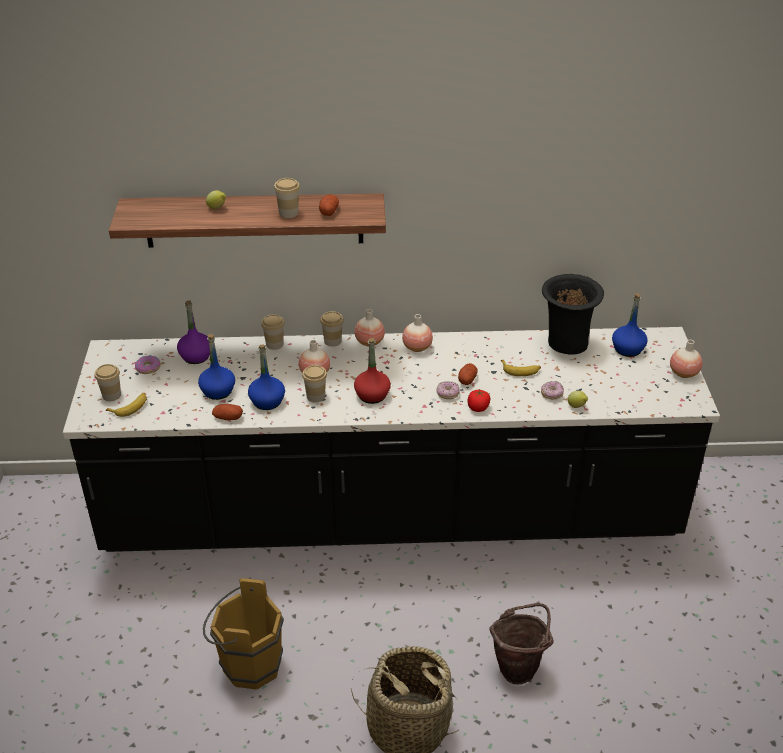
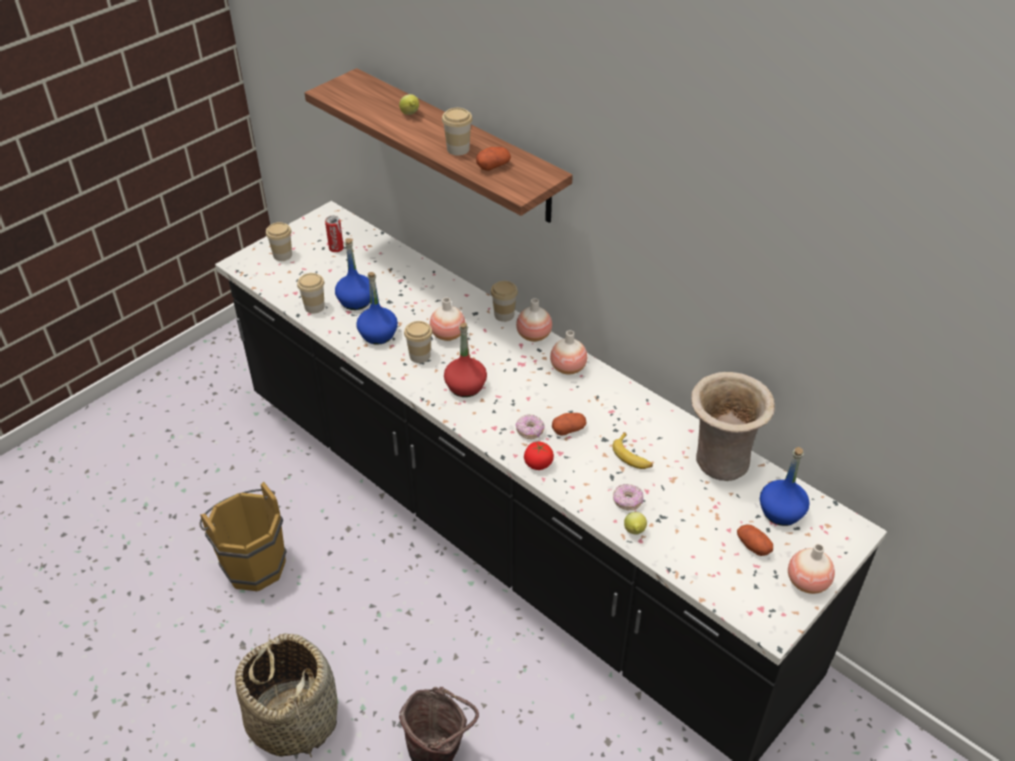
camera: 45 degrees right, 5 degrees up
banana [106,393,147,417] -> none
donut [135,355,161,374] -> can [325,216,344,252]
purple bottle [177,301,210,364] -> none
potato [212,404,243,420] -> potato moved to [737,525,773,556]
cup [261,314,285,350] -> cup moved to [297,273,325,314]
black vase [542,274,604,355] -> beige vase [691,372,775,481]

